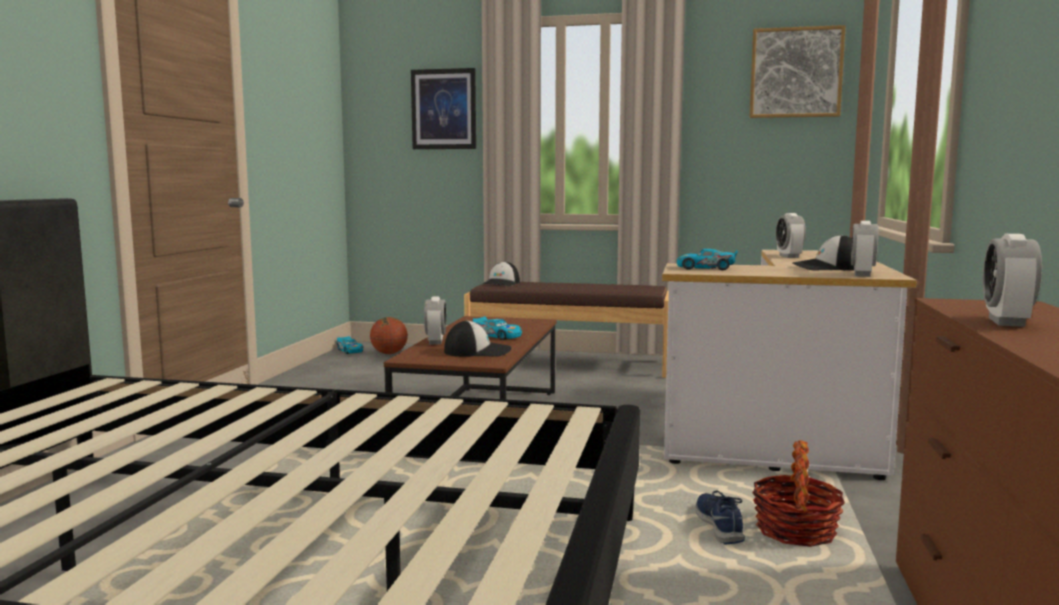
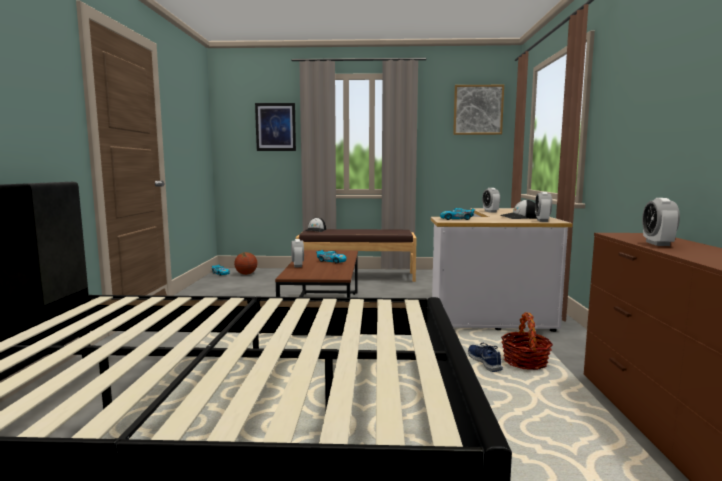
camera: 10 degrees left, 0 degrees up
cap [444,320,511,357] -> none

